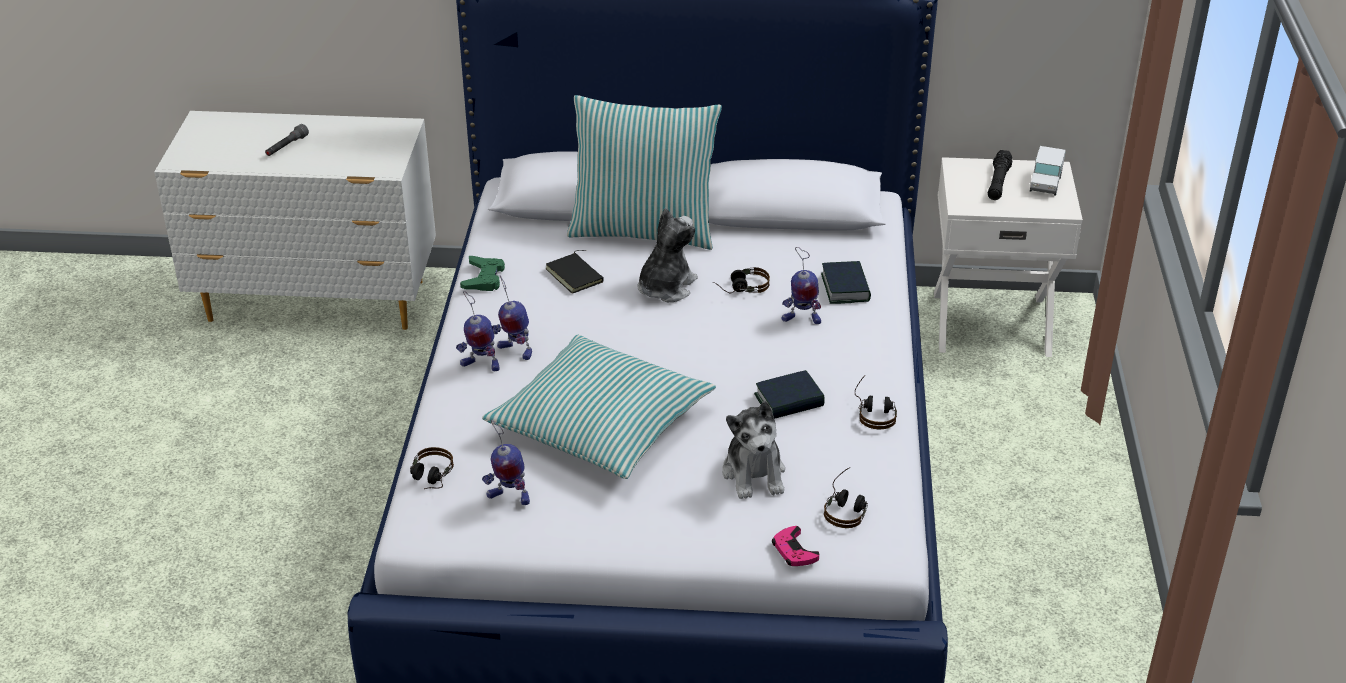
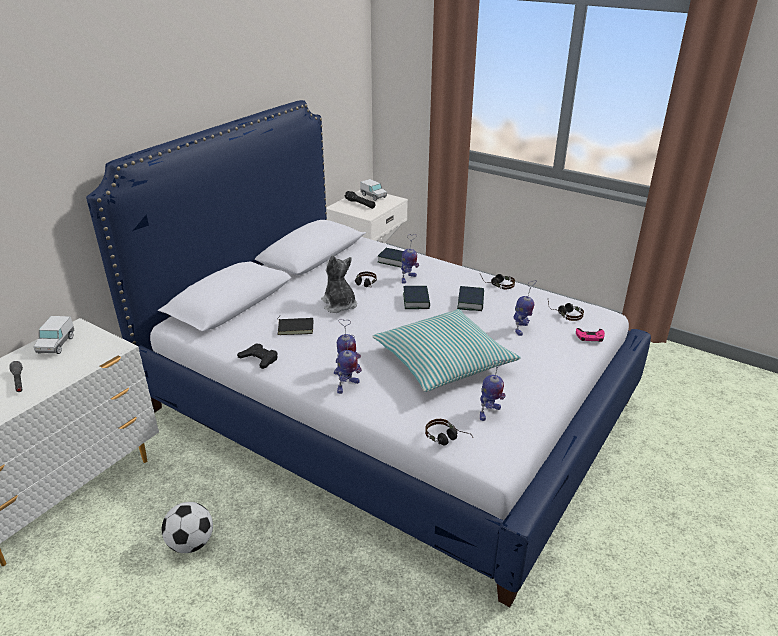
camera: 60 degrees left, 5 degrees down
green game controller [460,256,505,291] -> black game controller [237,344,278,369]
pillow [567,95,722,250] -> none
plush toy [722,401,785,499] -> toy robot [513,280,537,336]
none -> toy truck [33,316,75,354]
none -> football [161,502,213,553]
none -> book [403,286,430,309]

